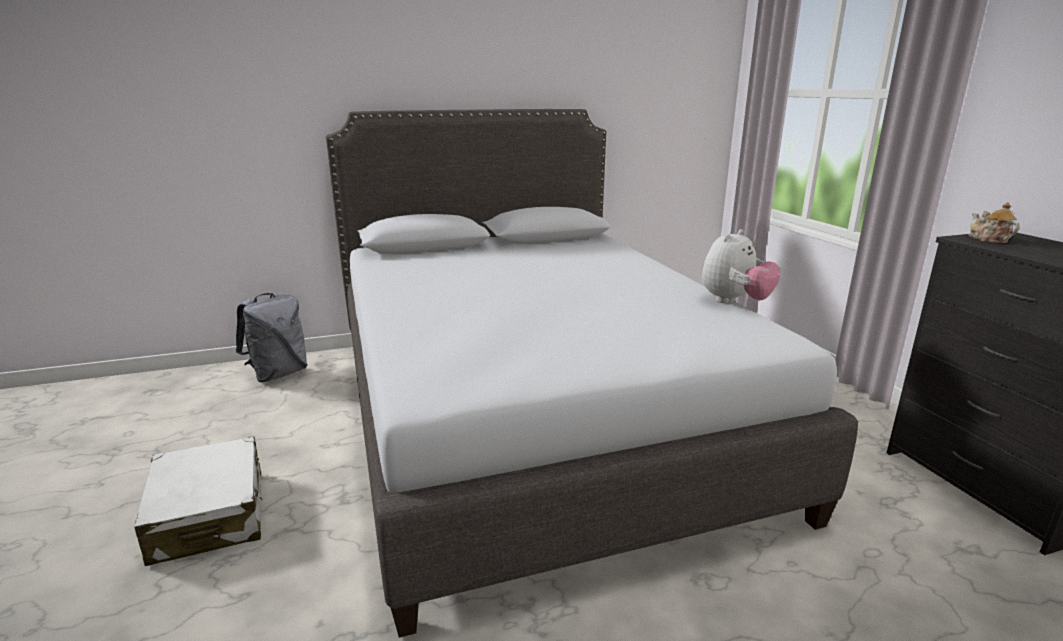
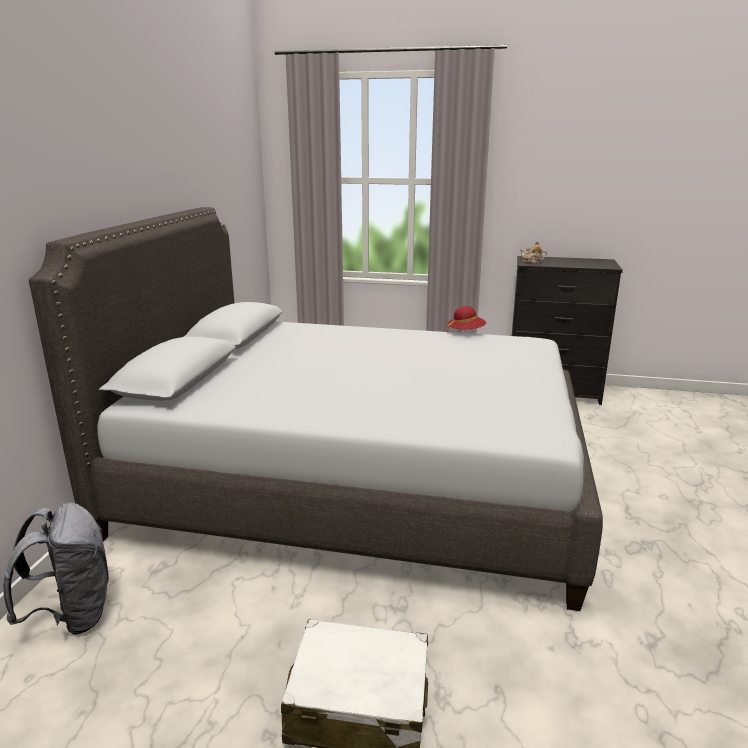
camera: 60 degrees left, 0 degrees up
plush toy [702,229,780,303] -> red hat [447,306,486,331]

